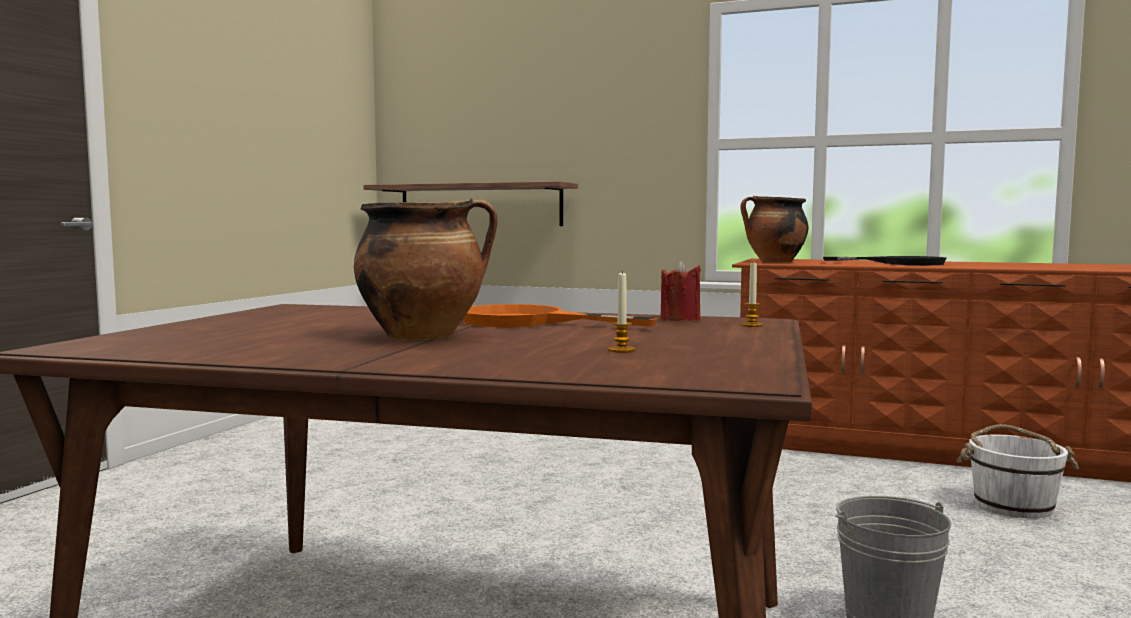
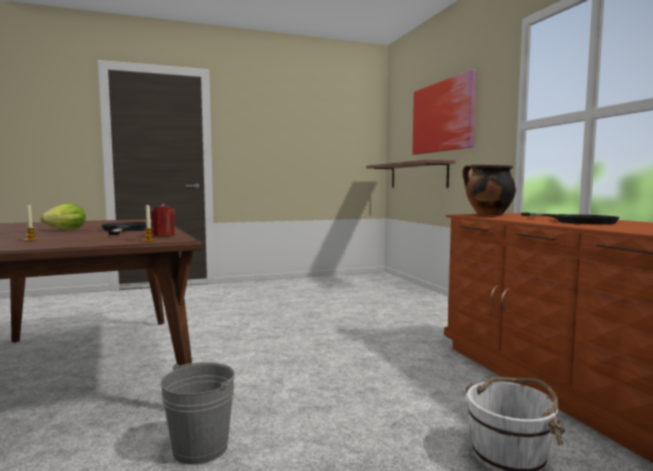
camera: 50 degrees right, 0 degrees up
cooking pot [354,198,498,340] -> lettuce [40,204,86,230]
orange frying pan [463,304,658,327] -> black frying pan [101,222,152,235]
none -> picture [412,69,476,155]

